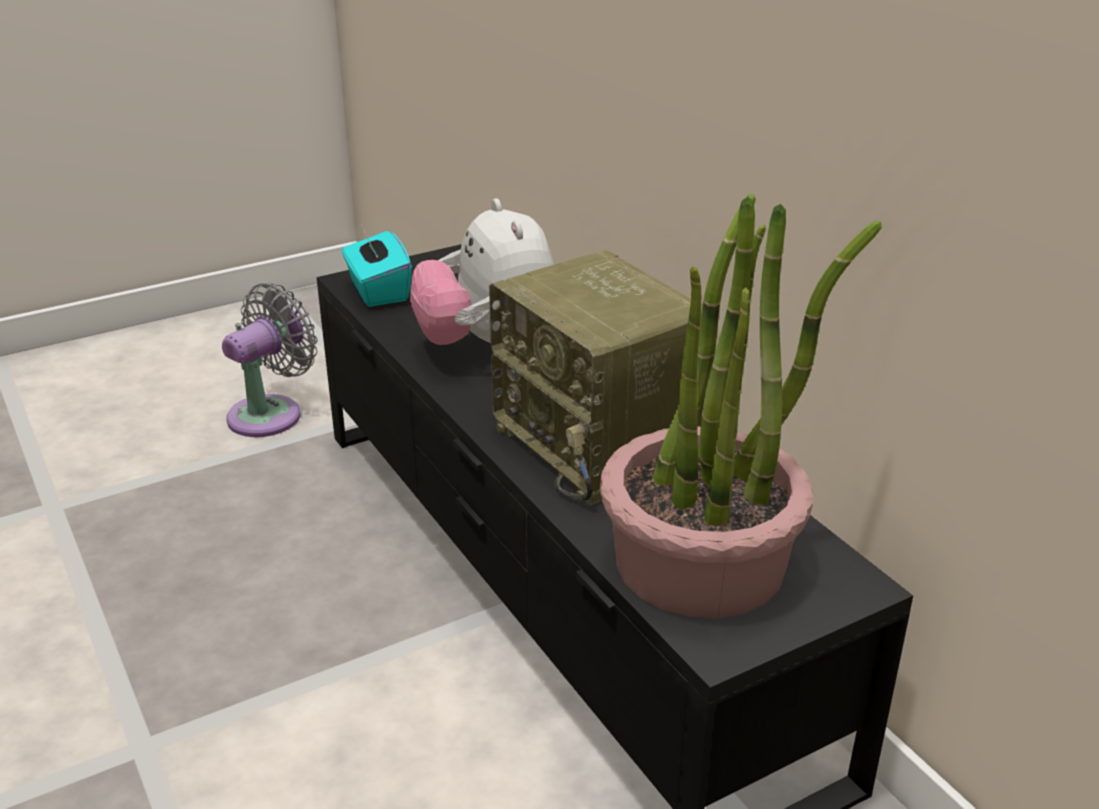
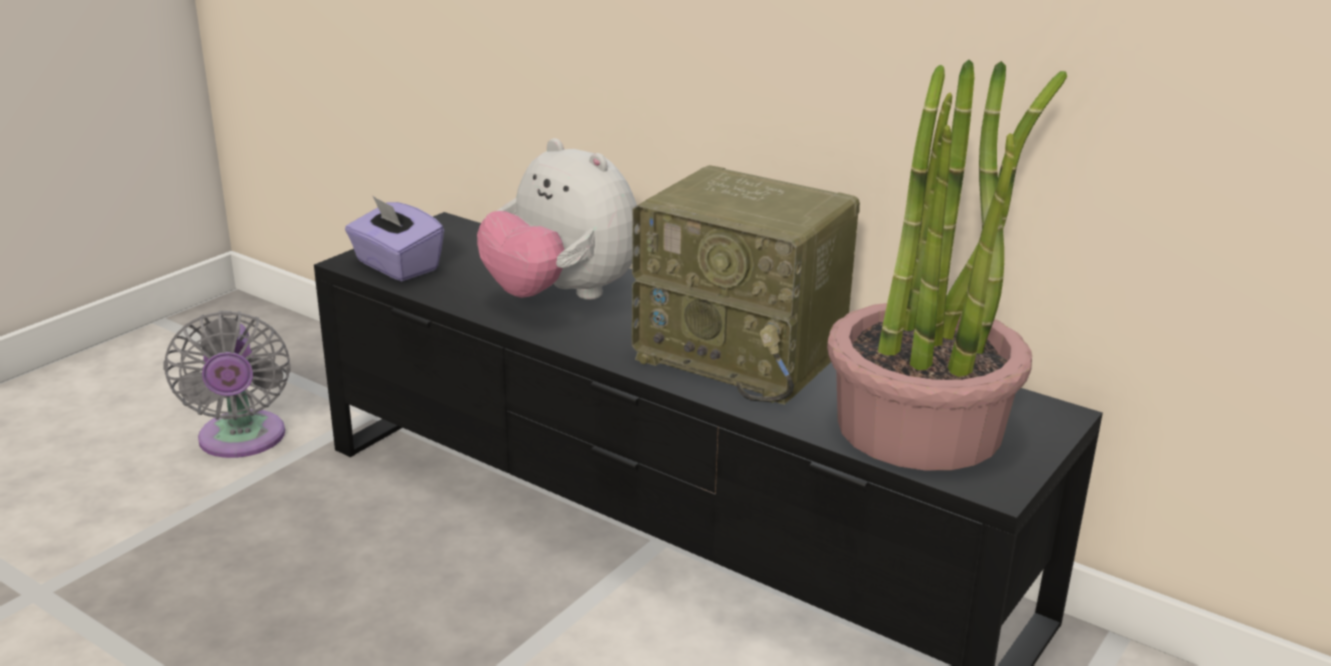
camera: 25 degrees left, 5 degrees down
grey fan [222,283,318,437] -> grey fan turned 150 degrees clockwise [163,311,291,458]
turquoise tissue box [342,224,412,307] -> purple tissue box [345,195,444,281]

